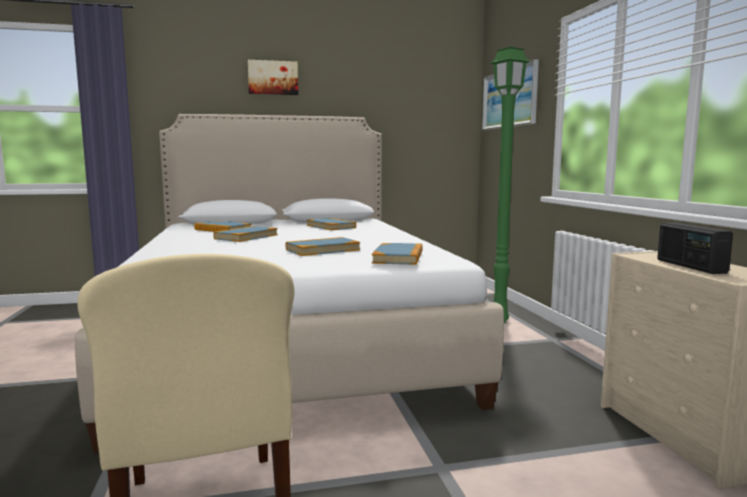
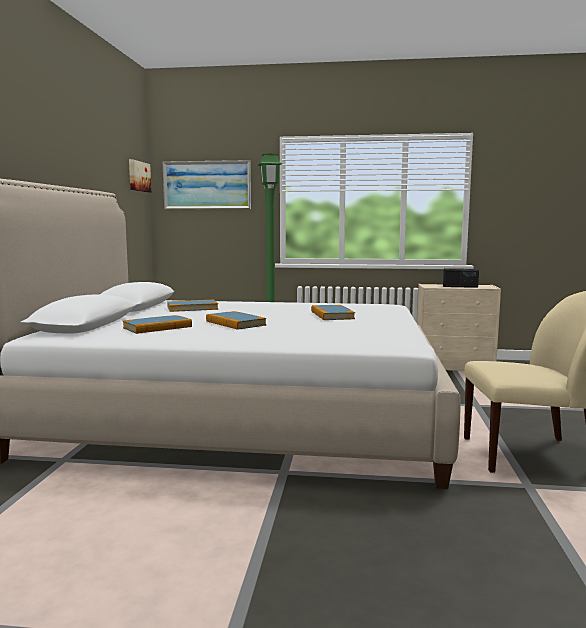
camera: 70 degrees left, 0 degrees up
picture [248,60,298,95] -> picture moved to [129,159,151,192]
book [372,243,423,265] -> none

